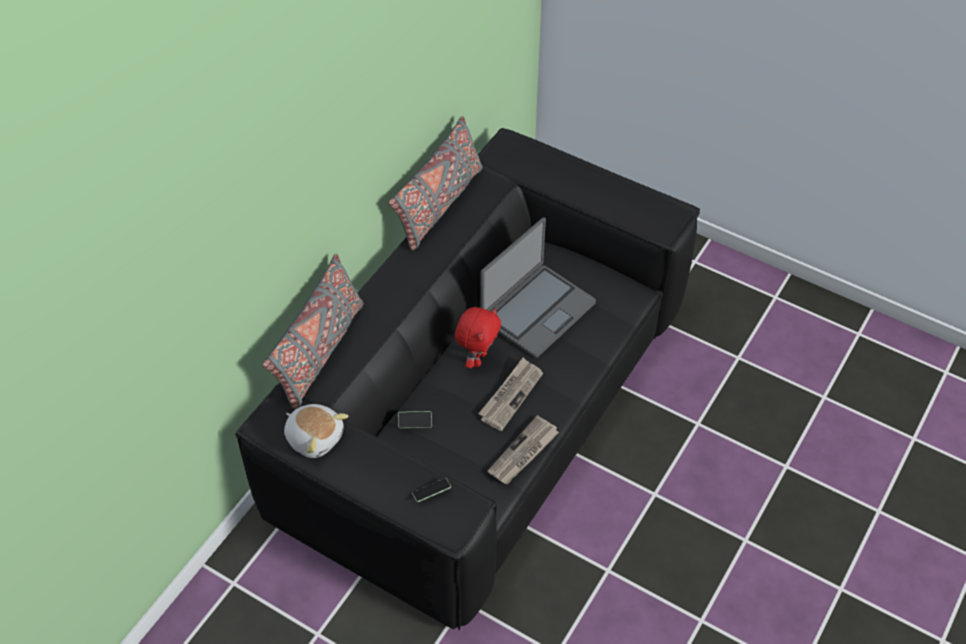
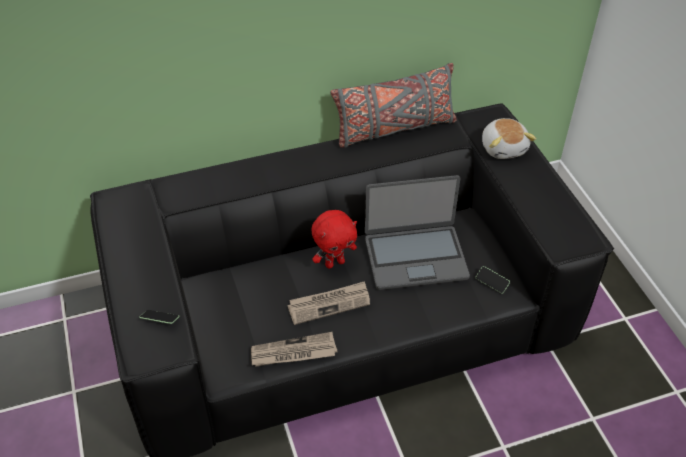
camera: 40 degrees right, 5 degrees down
grey pillow [263,254,363,410] -> none
plush toy [284,404,349,458] -> plush toy moved to [482,118,536,159]
phone [398,411,432,428] -> phone moved to [475,266,510,294]

